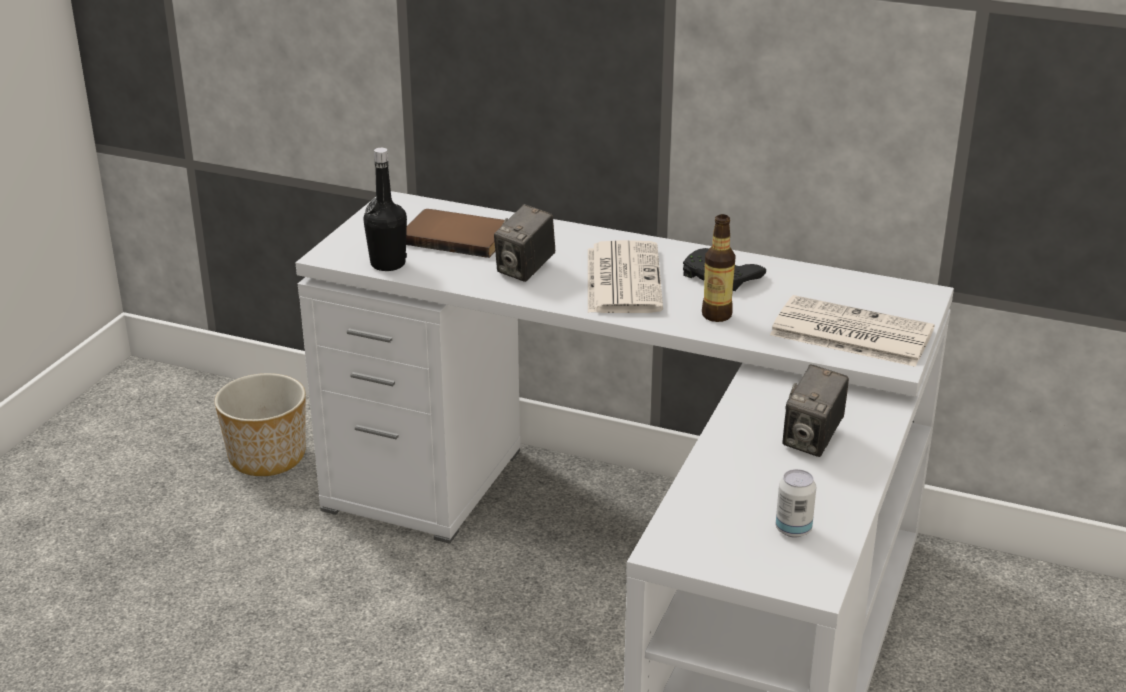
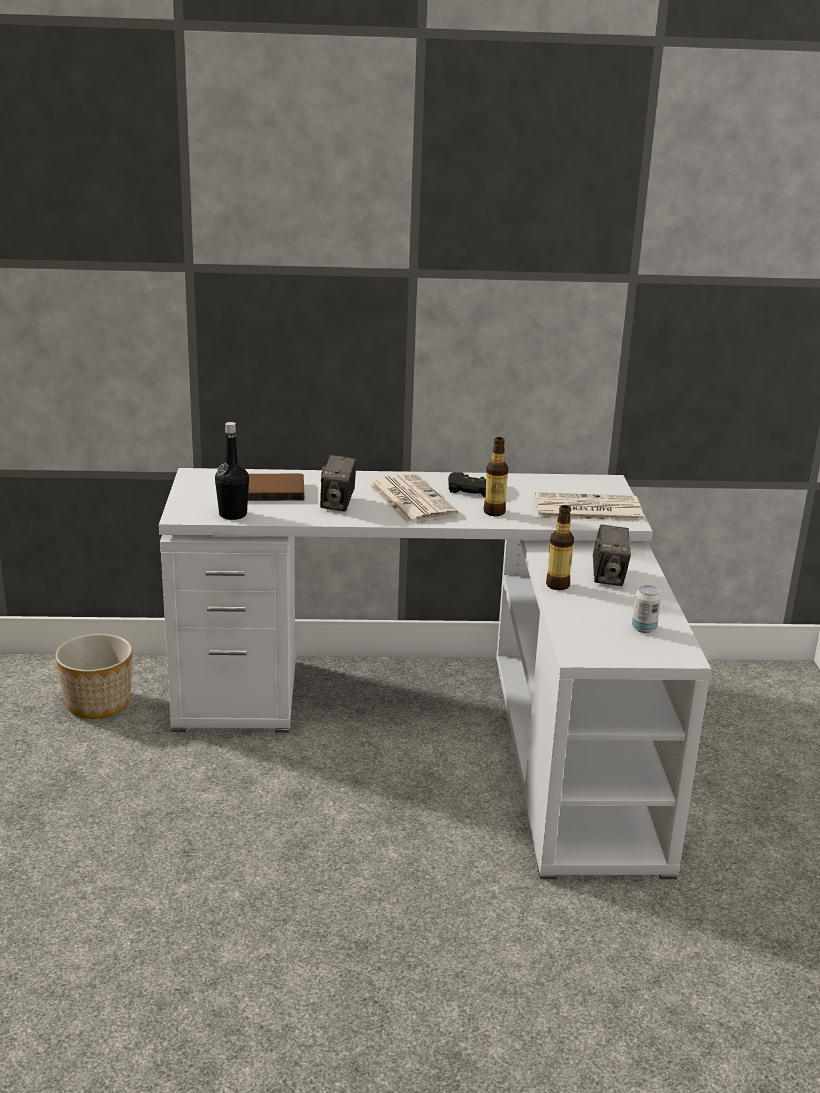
camera: 25 degrees left, 5 degrees down
none -> bottle [546,505,574,590]

